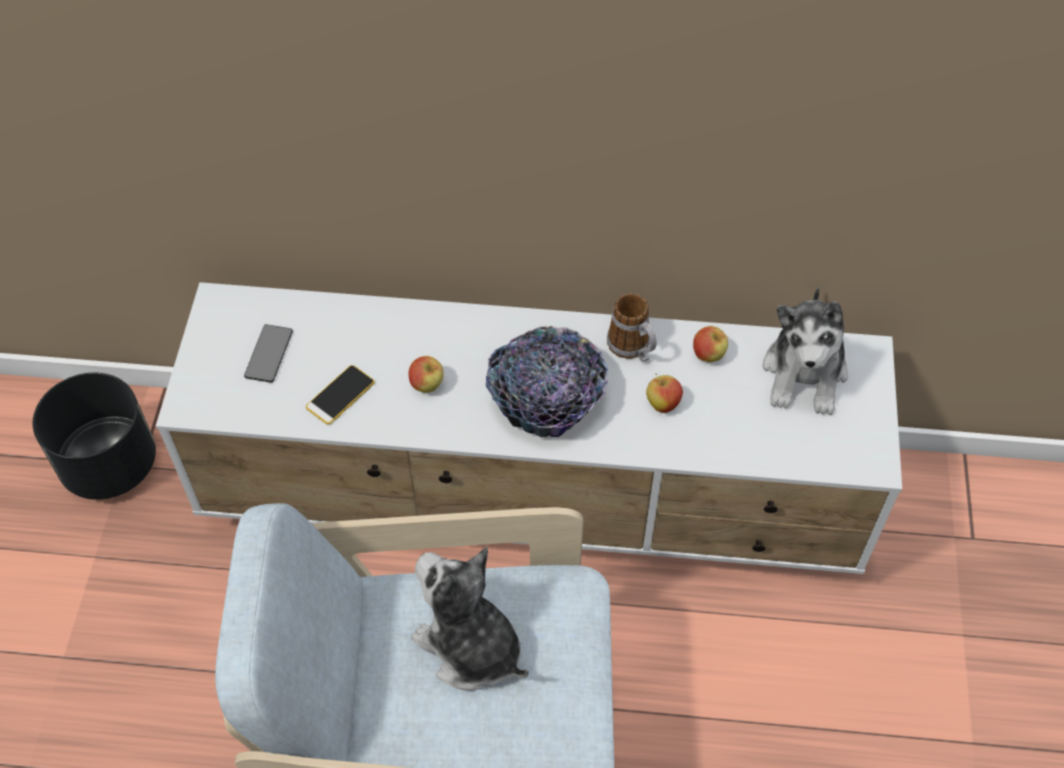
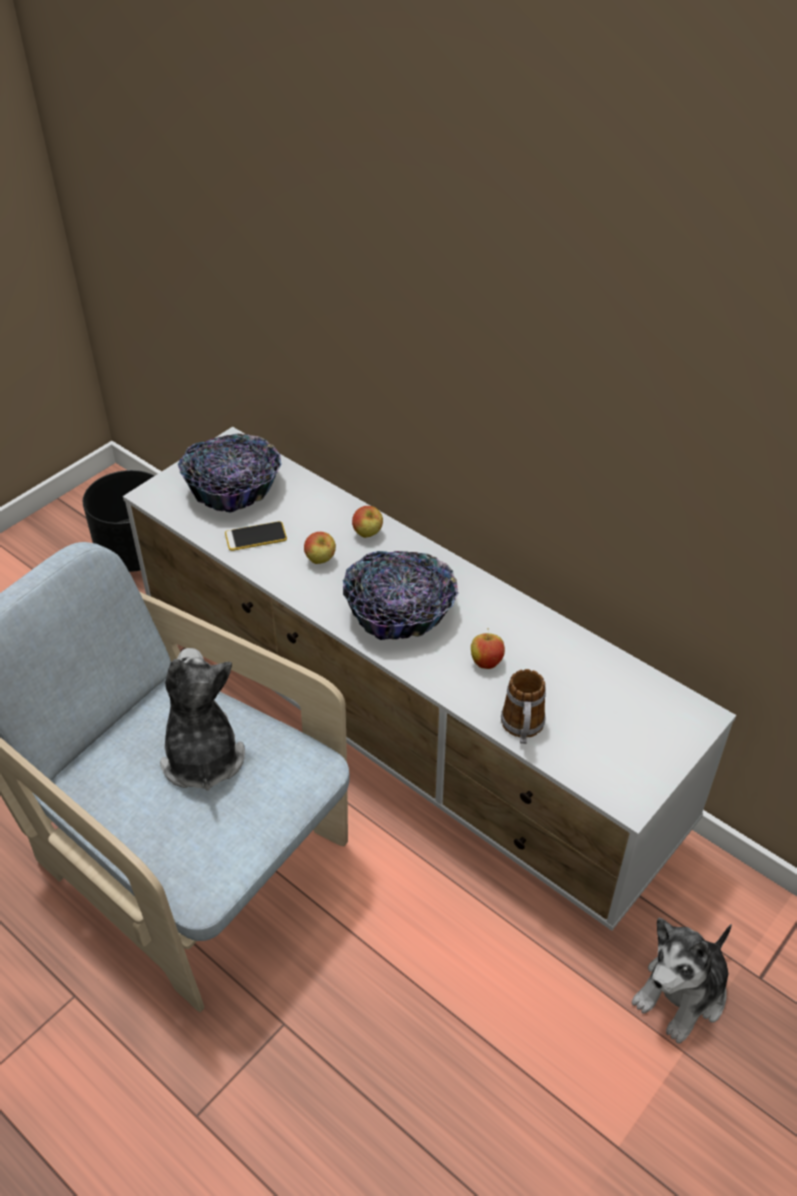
camera: 35 degrees right, 10 degrees down
phone [244,324,293,383] -> bowl [178,434,282,513]
mug [607,293,657,362] -> mug moved to [501,669,546,744]
apple [693,326,729,362] -> apple moved to [352,506,383,538]
plush toy [763,286,848,416] -> plush toy moved to [632,918,732,1044]

